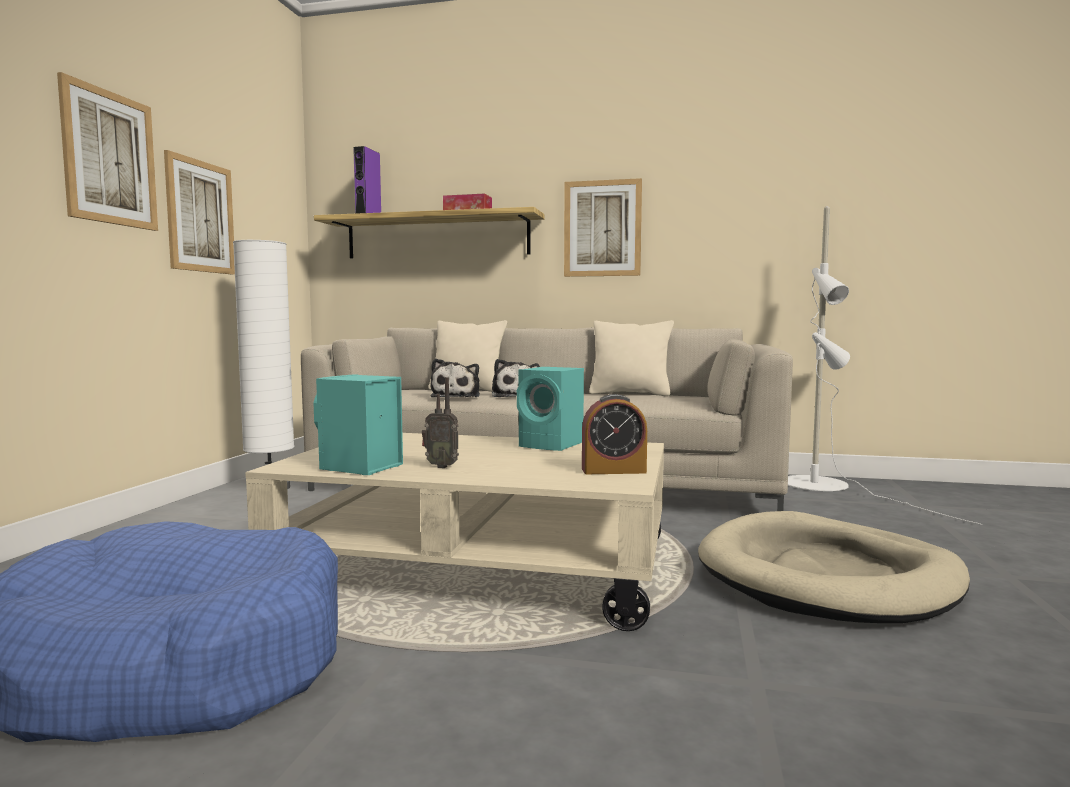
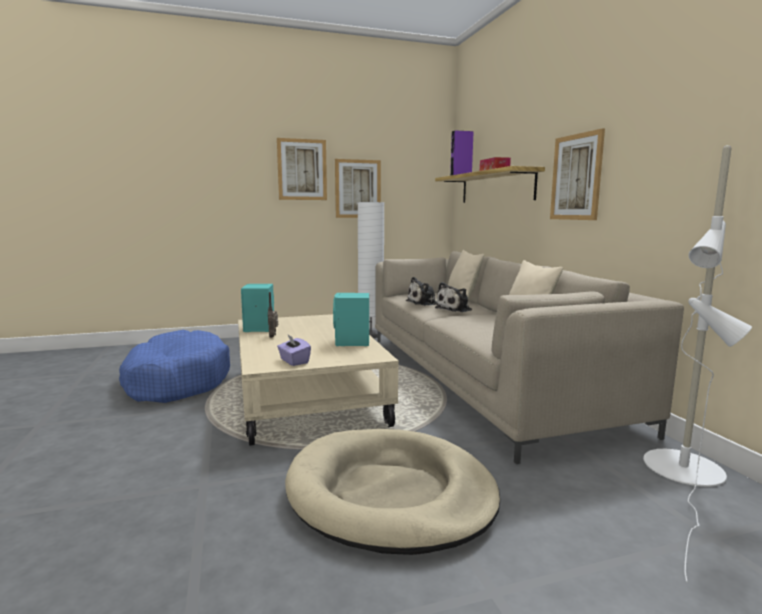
camera: 60 degrees right, 5 degrees up
alarm clock [582,394,647,474] -> purple tissue box [277,335,311,366]

